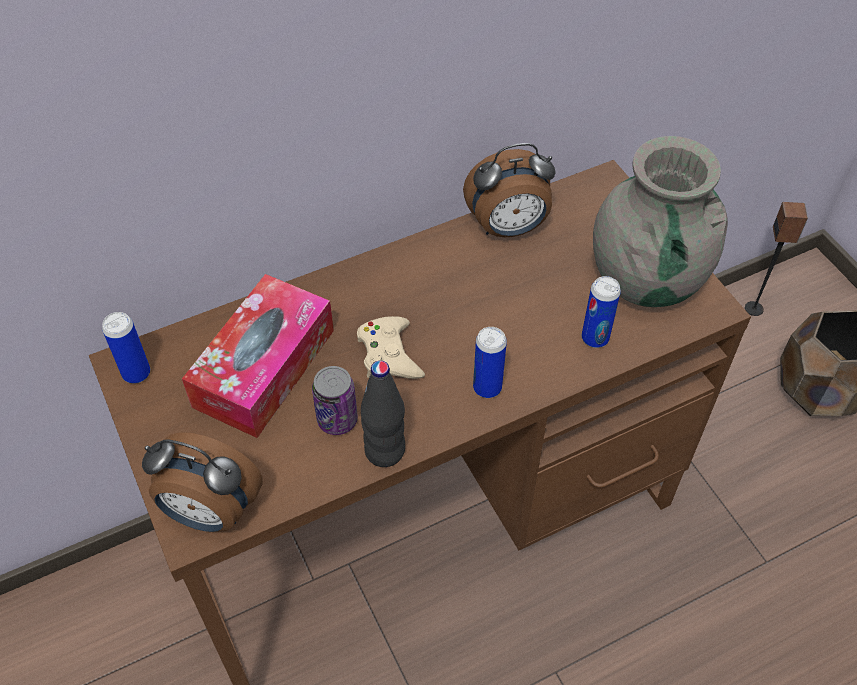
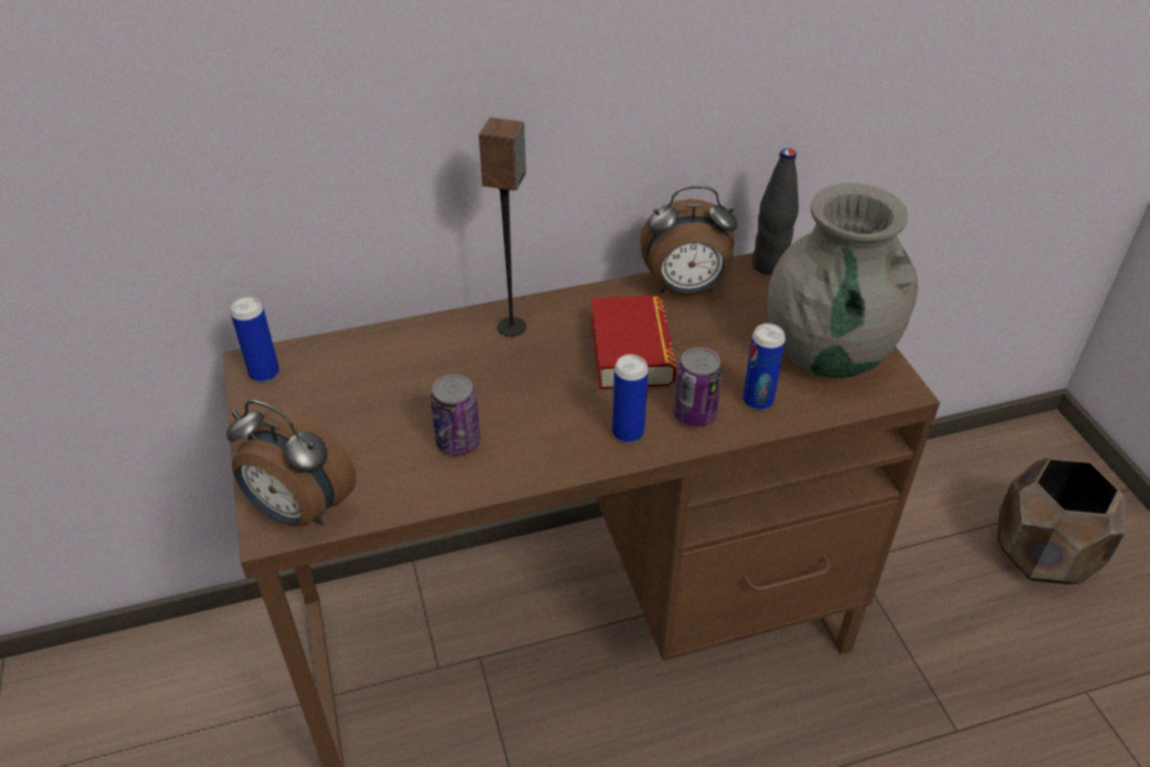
camera: 10 degrees right, 10 degrees down
tissue box [182,274,334,438] -> none
beige game controller [357,316,425,379] -> none
black bottle [361,361,405,467] -> black bottle moved to [752,148,799,275]
speaker [745,202,808,316] -> speaker moved to [479,117,526,337]
none -> book [591,295,676,389]
none -> can [673,347,722,427]

